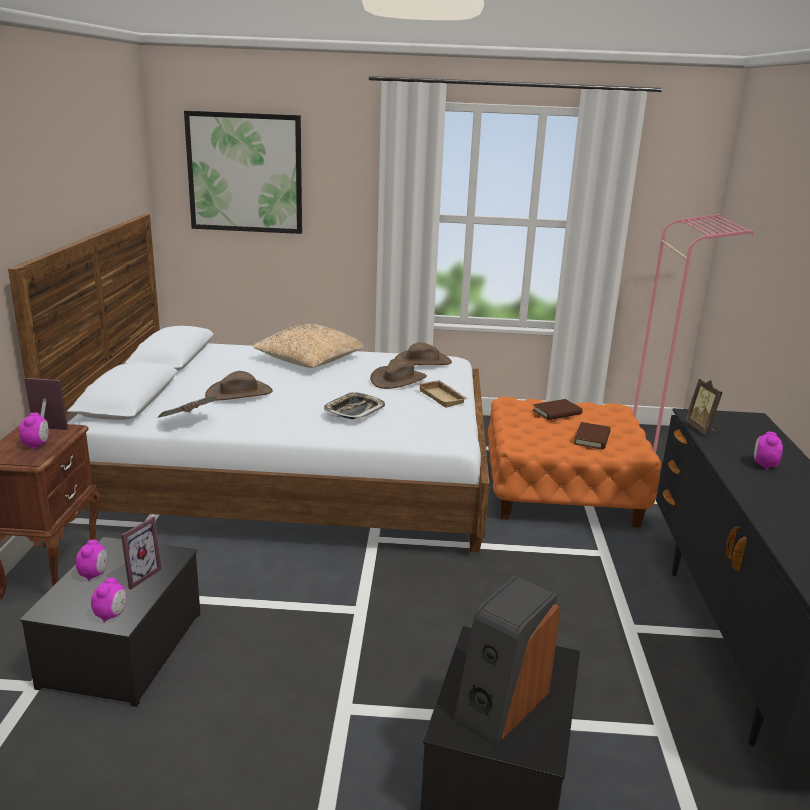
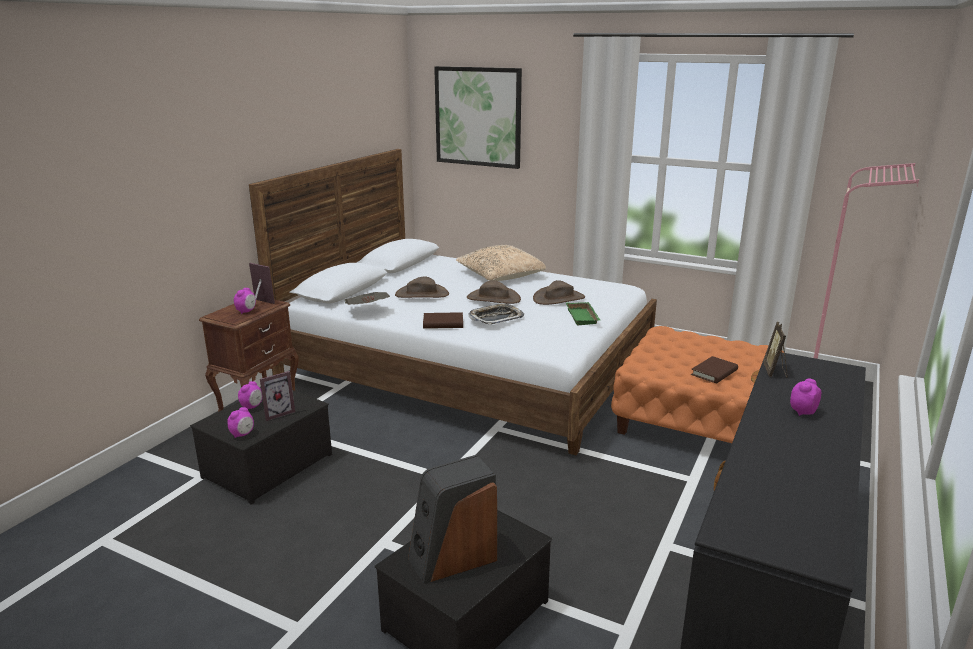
camera: 25 degrees right, 0 degrees up
brown hat [394,342,452,365] -> brown hat moved to [467,280,521,304]
beige tray [417,380,469,408] -> green tray [566,302,600,326]
brown book [532,399,582,420] -> brown book moved to [423,312,463,329]

